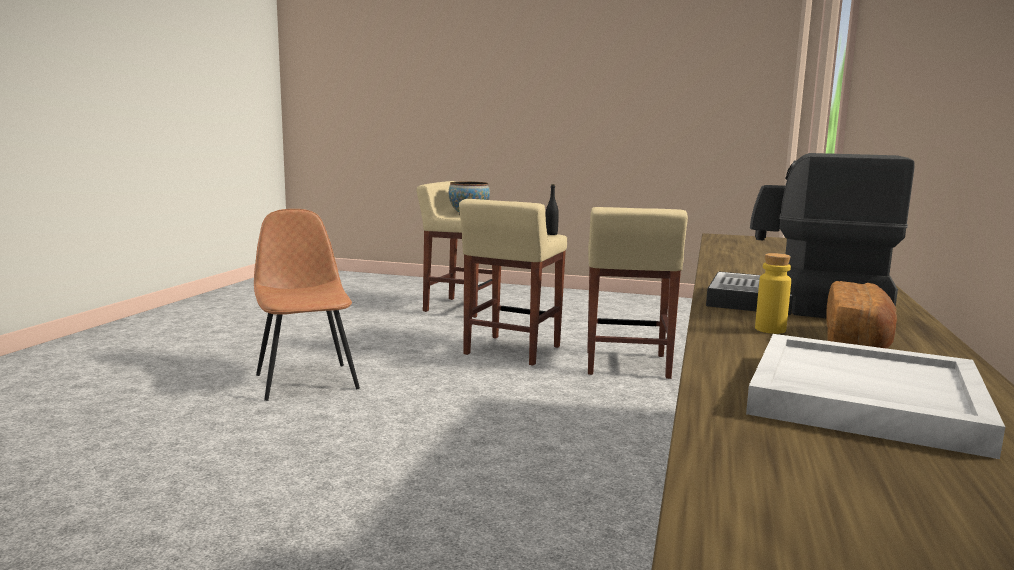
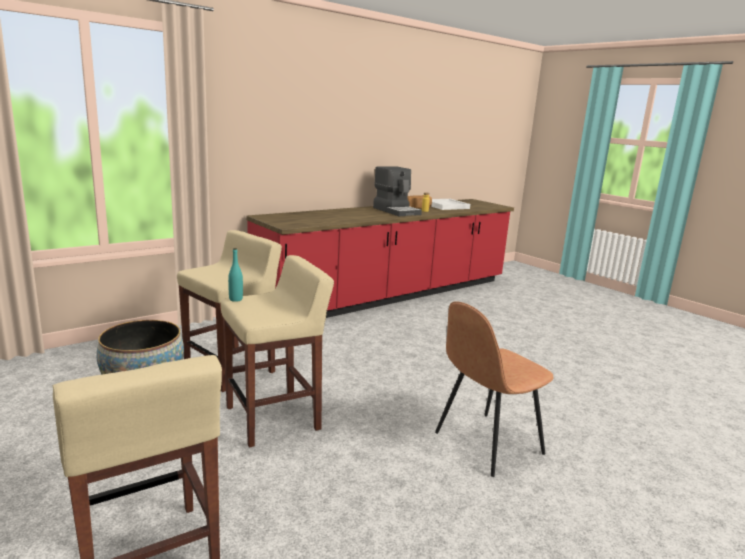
camera: 145 degrees left, 5 degrees up
brown chair [254,209,360,401] -> brown chair turned 45 degrees clockwise [435,301,553,477]
black bottle [545,184,559,235] -> turquoise bottle [228,248,243,302]

